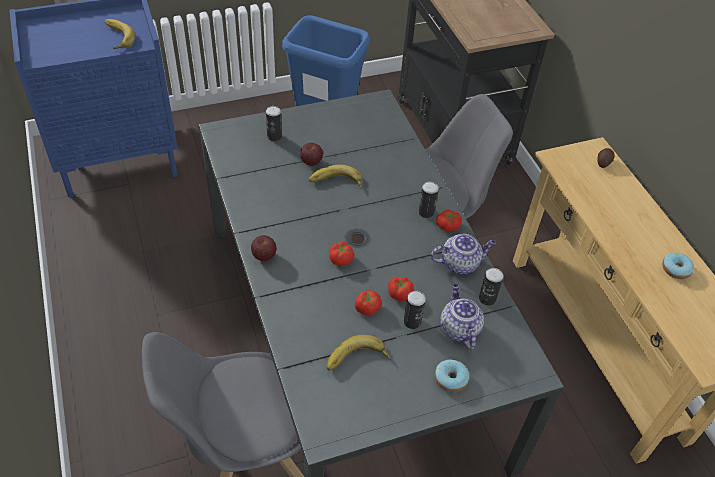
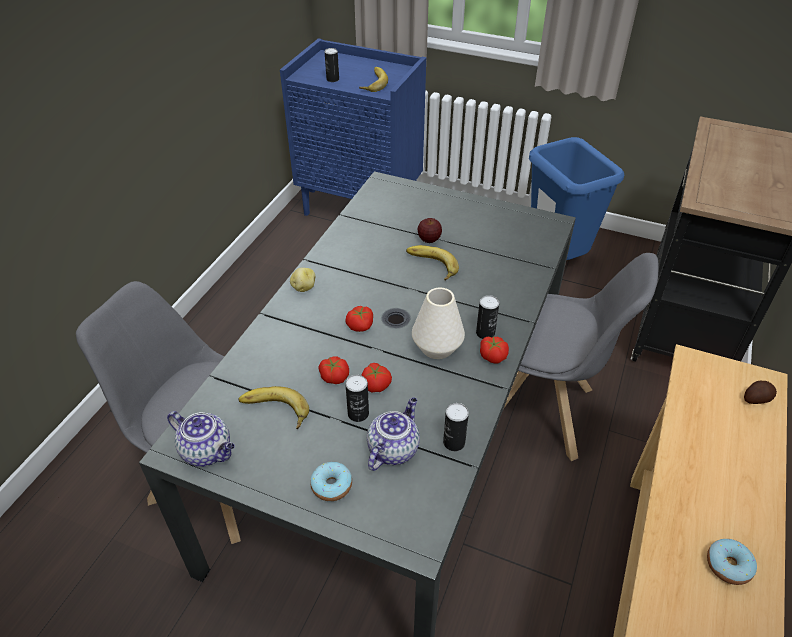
camera: 45 degrees right, 5 degrees down
apple [251,235,277,261] -> potato [290,268,315,292]
can [266,106,282,141] -> can moved to [324,48,339,82]
teapot [431,234,496,274] -> teapot moved to [167,411,235,467]
none -> white vase [412,288,465,359]

